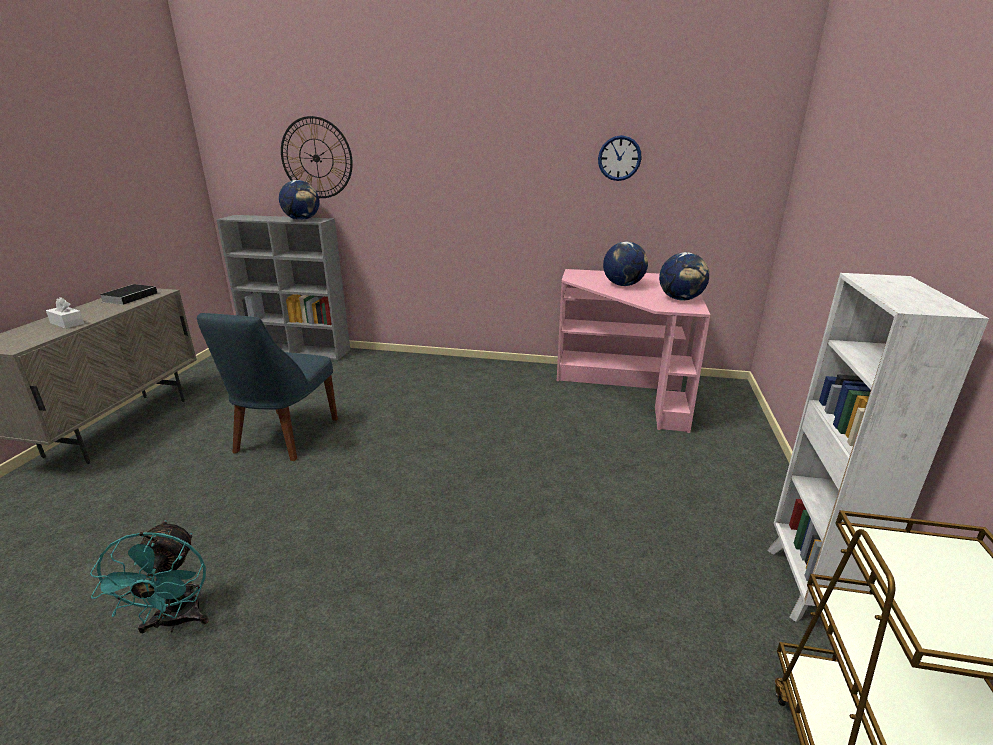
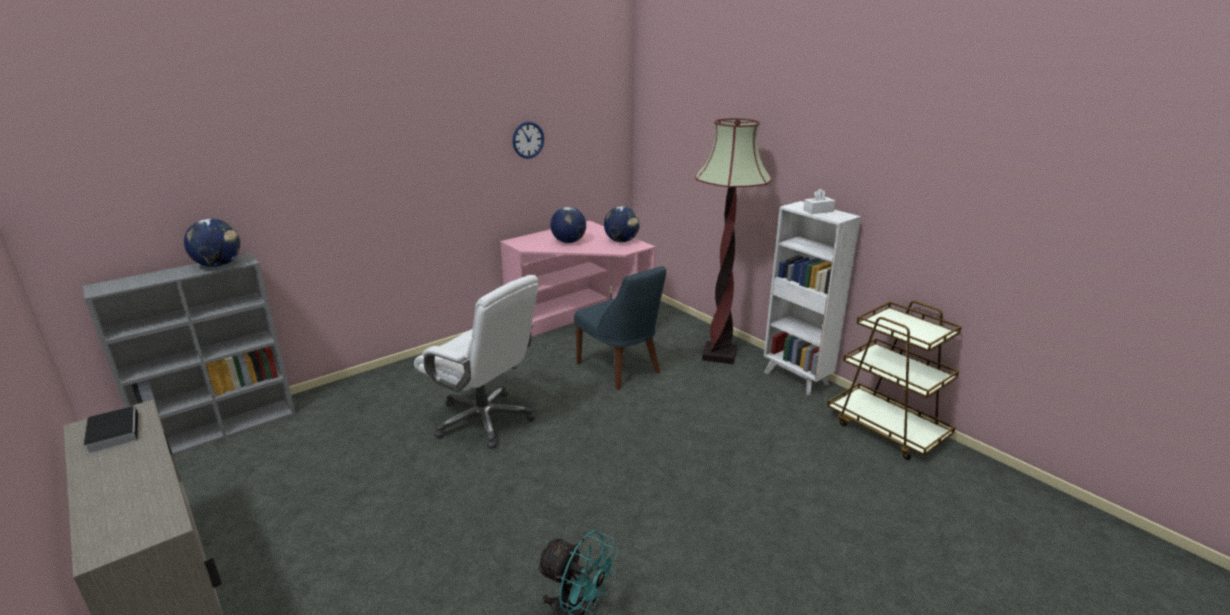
camera: 50 degrees left, 0 degrees up
white tissue box [46,297,84,329] -> white tissue box moved to [803,189,835,214]
blue chair [197,313,338,461] -> blue chair moved to [574,266,666,390]
wall clock [281,116,353,198] -> none
none -> white office chair [414,275,538,449]
none -> floor lamp [695,118,772,364]

